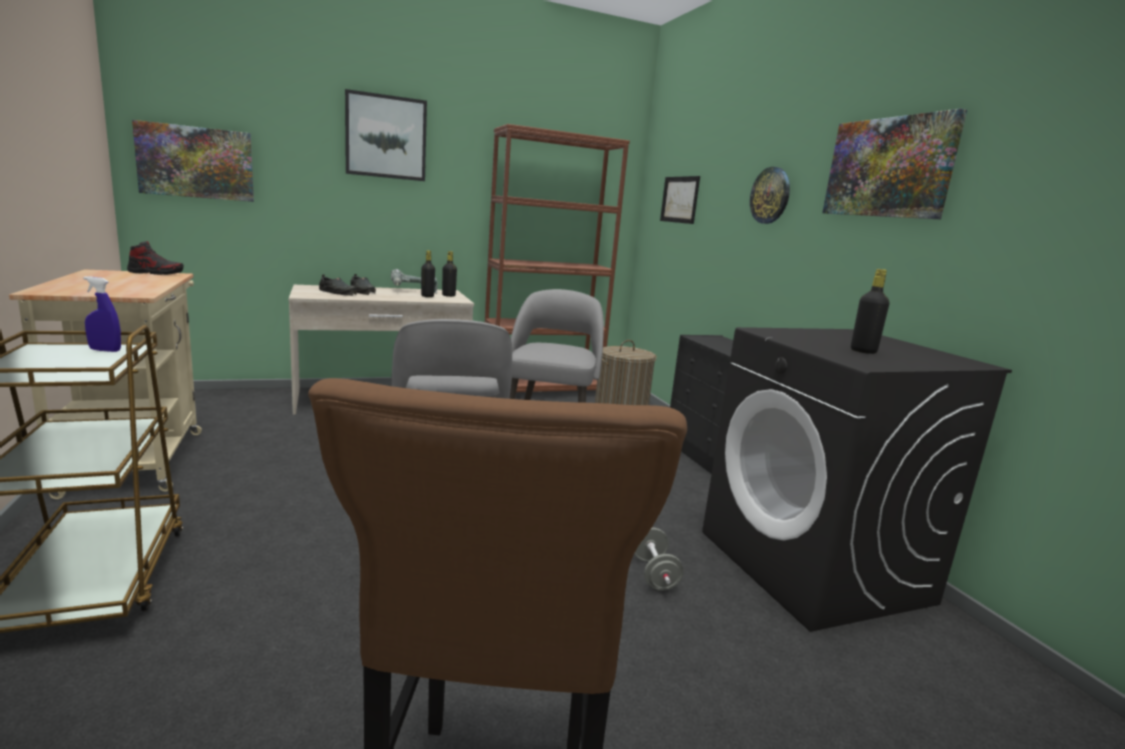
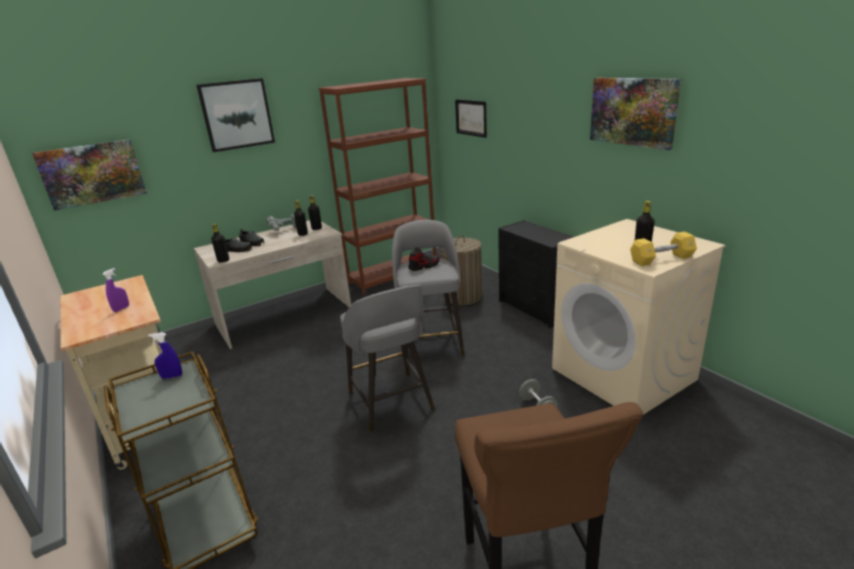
camera: 10 degrees left, 10 degrees up
shoe [127,241,184,275] -> shoe moved to [408,247,440,271]
black washing machine [702,327,1012,632] -> beige washing machine [552,219,726,415]
wall clock [750,167,790,224] -> none
none -> purple spray bottle [102,268,129,312]
none -> black bottle [211,223,229,262]
none -> yellow dumbbell [630,232,697,266]

